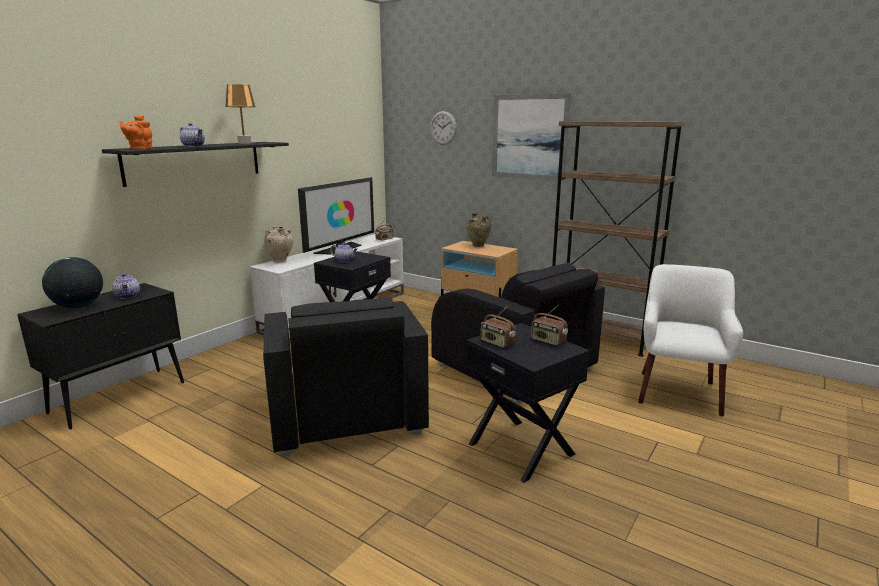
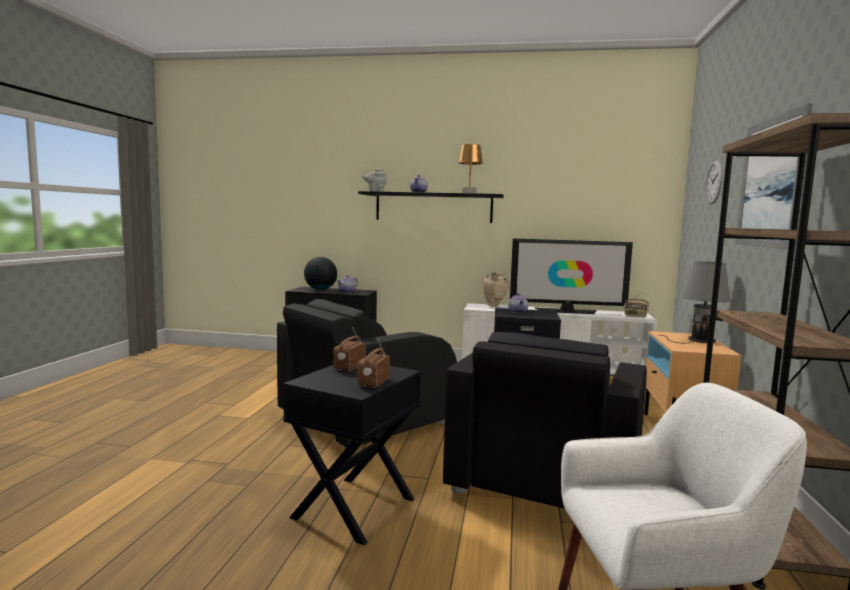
camera: 65 degrees right, 10 degrees down
orange teapot [120,115,153,150] -> grey teapot [362,169,386,192]
beige vase [466,213,491,247] -> grey table lamp [658,261,731,343]

